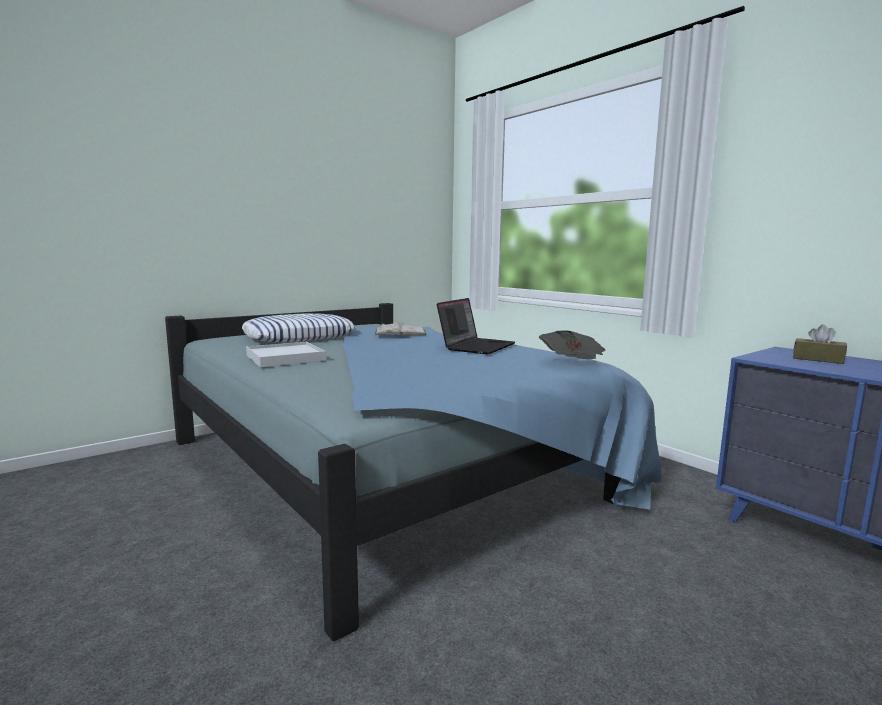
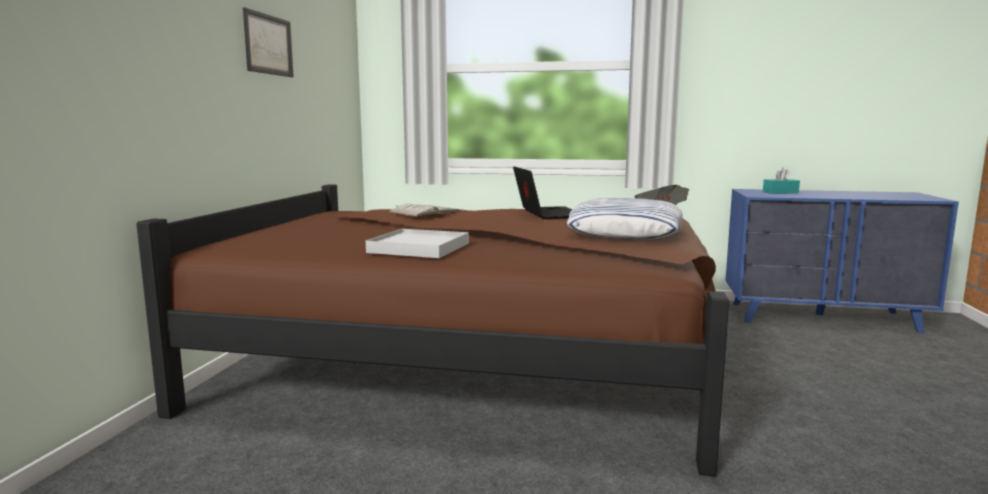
camera: 40 degrees left, 0 degrees up
blue bed [165,303,661,641] -> brown bed [136,184,729,476]
pillow [242,314,355,342] -> pillow moved to [567,198,683,239]
brown tissue box [793,324,847,364] -> turquoise tissue box [763,167,800,194]
none -> picture [243,8,294,77]

